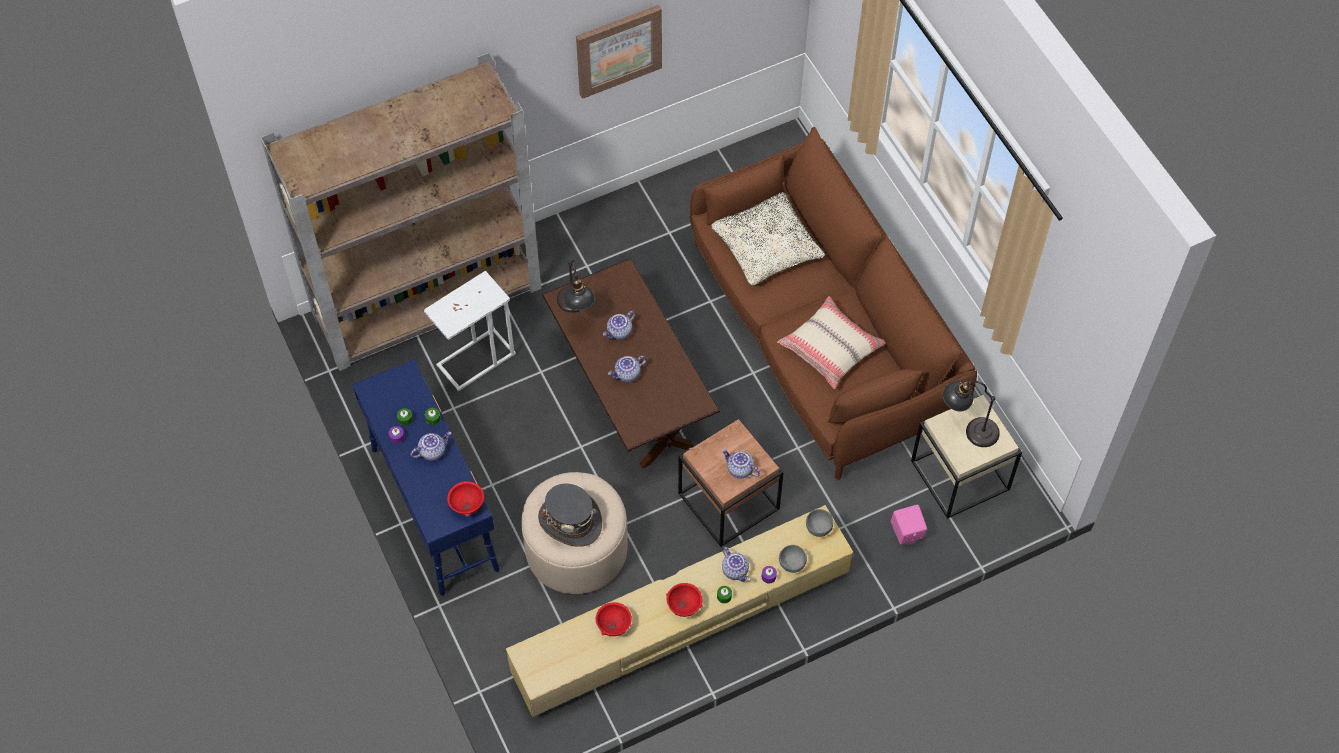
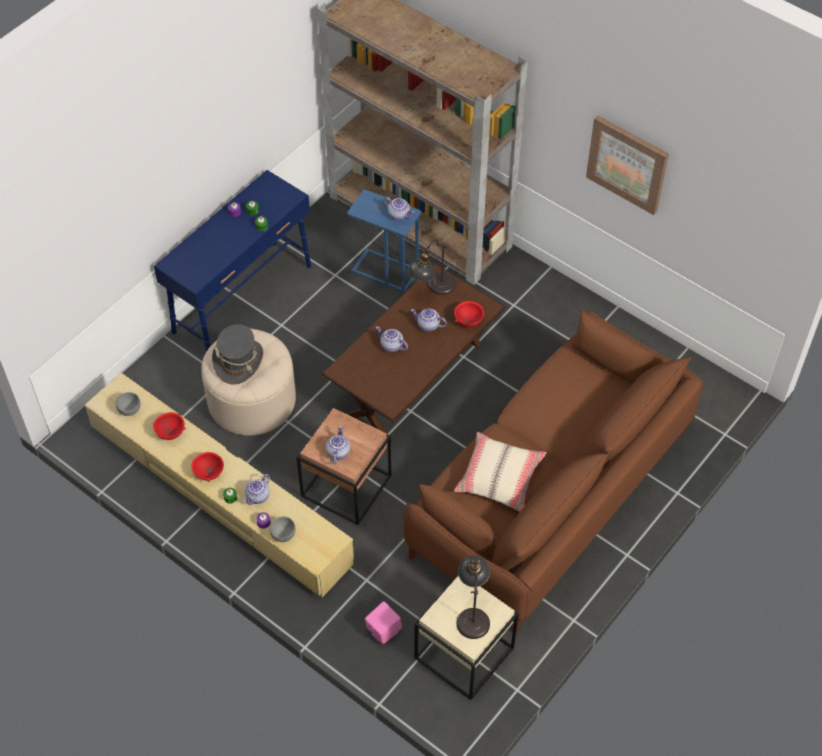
camera: 65 degrees right, 5 degrees down
teapot [411,432,451,461] -> teapot moved to [384,197,414,221]
white side table [424,271,516,391] -> blue side table [347,189,421,293]
red bowl [447,481,484,517] -> red bowl moved to [454,301,484,327]
beige pillow [711,192,825,285] -> none
grey bowl [806,509,833,537] -> grey bowl moved to [116,392,141,416]

